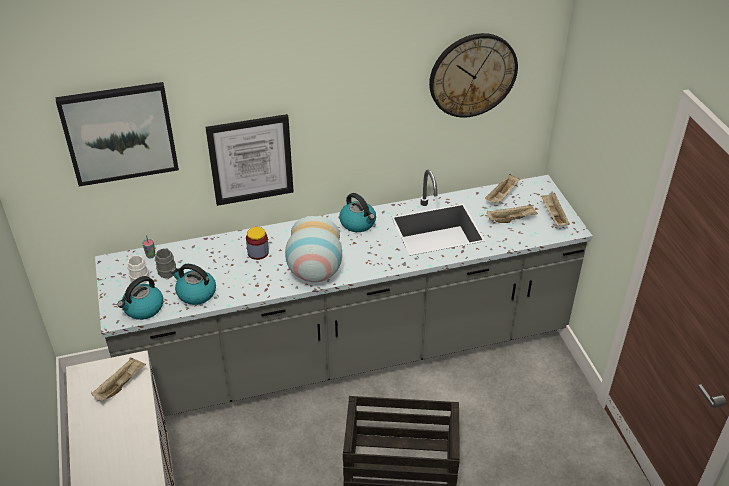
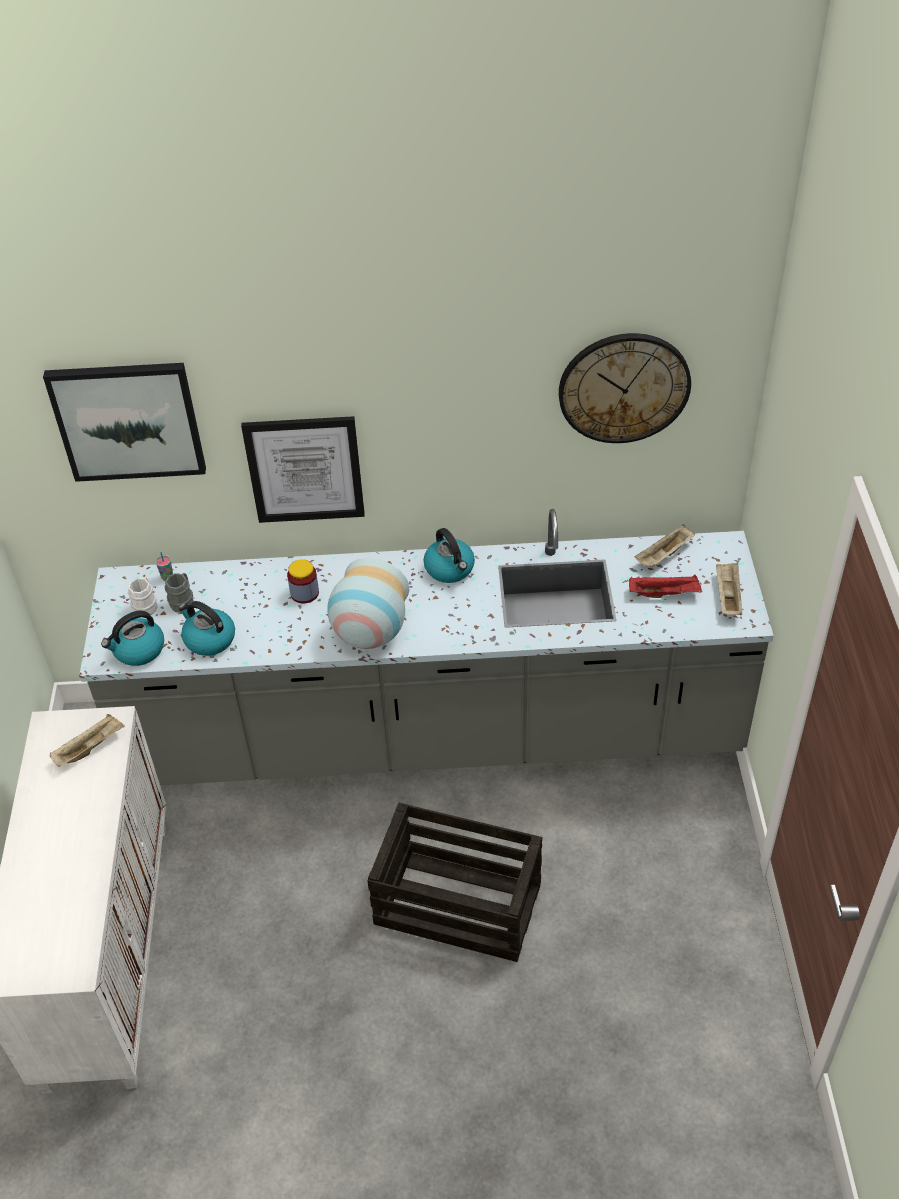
camera: 15 degrees right, 5 degrees up
beige tray [487,204,538,223] -> red tray [629,574,702,598]

